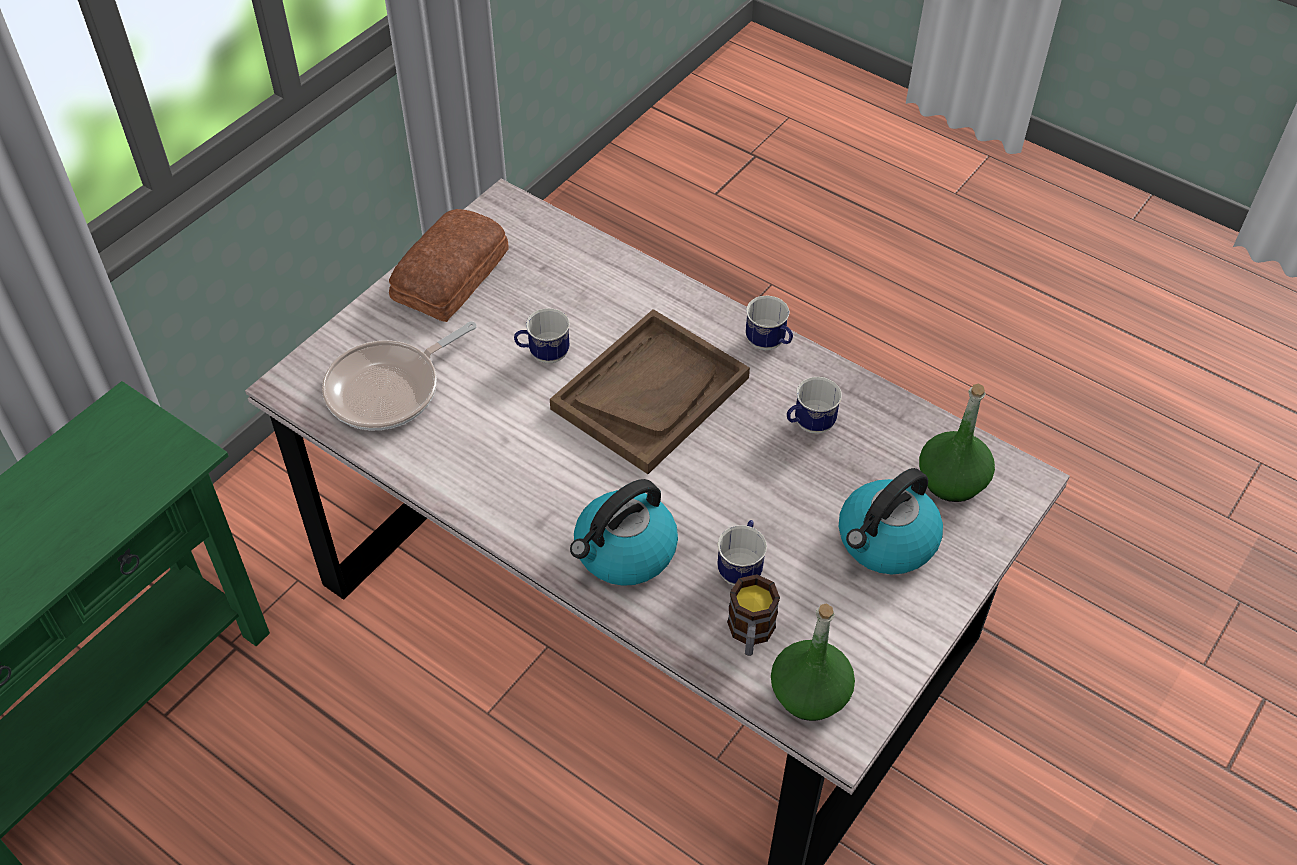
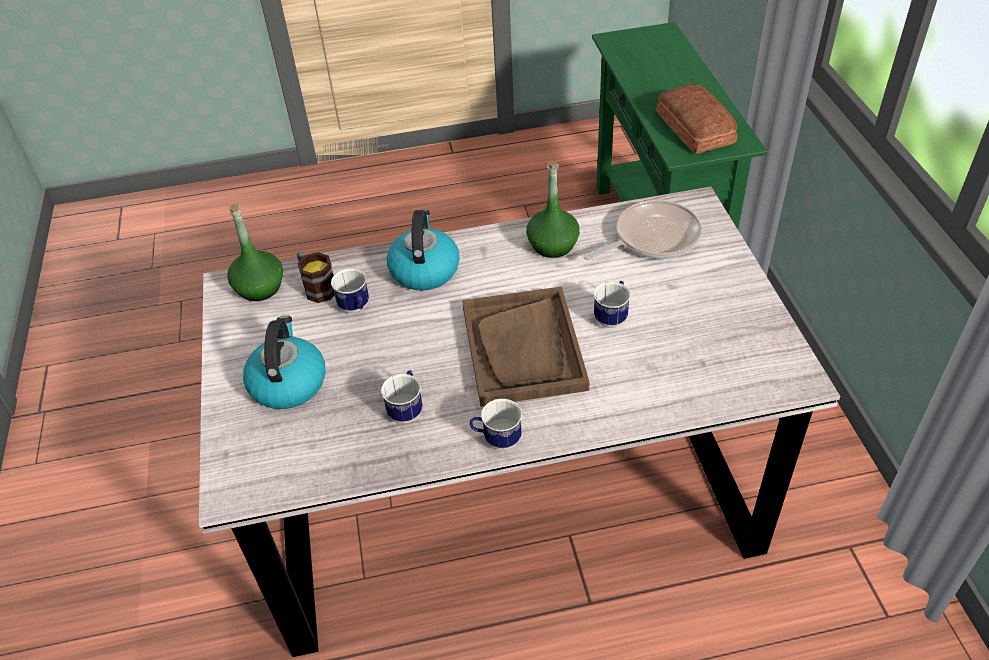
camera: 135 degrees right, 5 degrees down
frying pan [322,321,477,430] -> frying pan turned 60 degrees clockwise [584,200,702,260]
bread [389,209,509,322] -> bread moved to [656,84,738,154]
green bottle [919,383,995,502] -> green bottle moved to [526,161,580,258]

